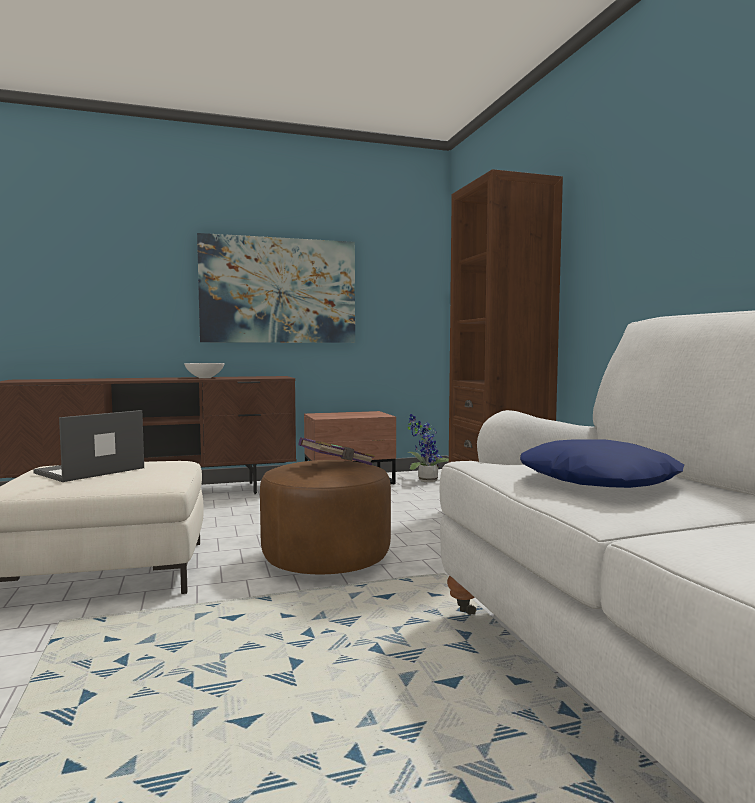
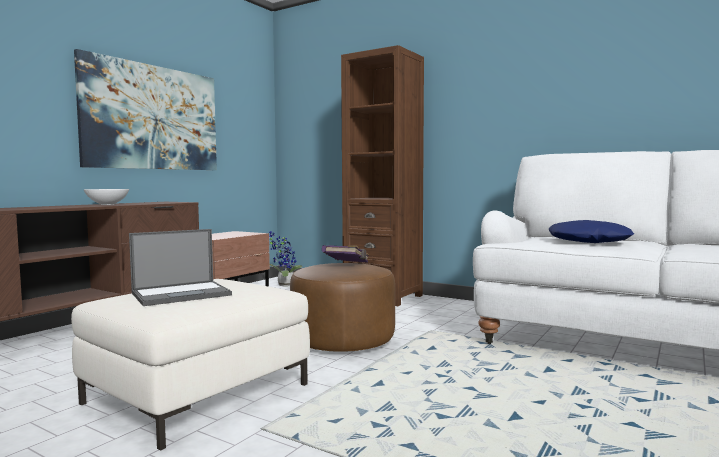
camera: 40 degrees left, 0 degrees up
laptop [33,410,144,482] -> laptop turned 120 degrees counterclockwise [129,229,232,306]

